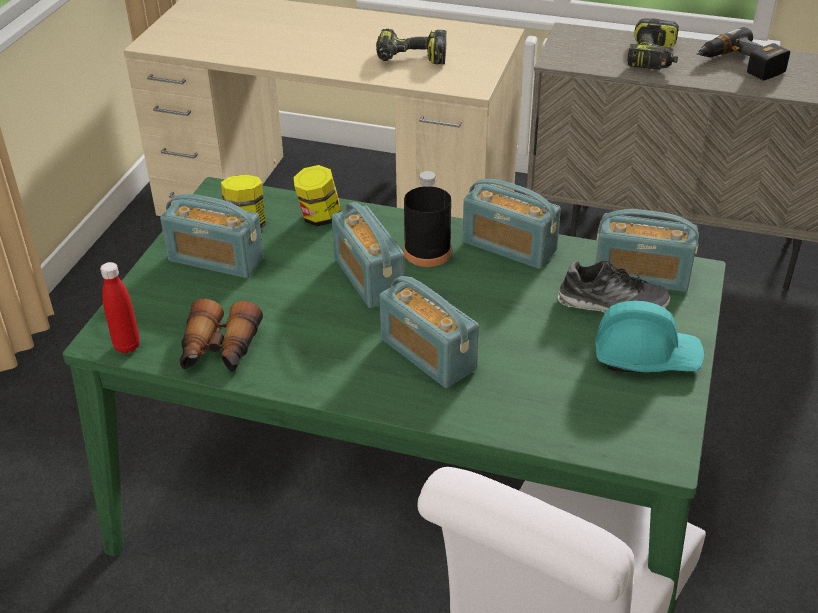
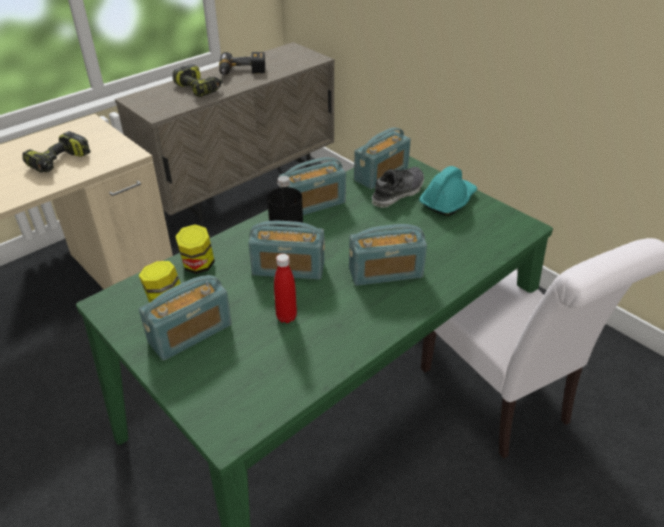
camera: 60 degrees left, 0 degrees up
red bottle [100,262,140,354] -> red bottle moved to [274,254,297,323]
binoculars [179,299,263,372] -> none

